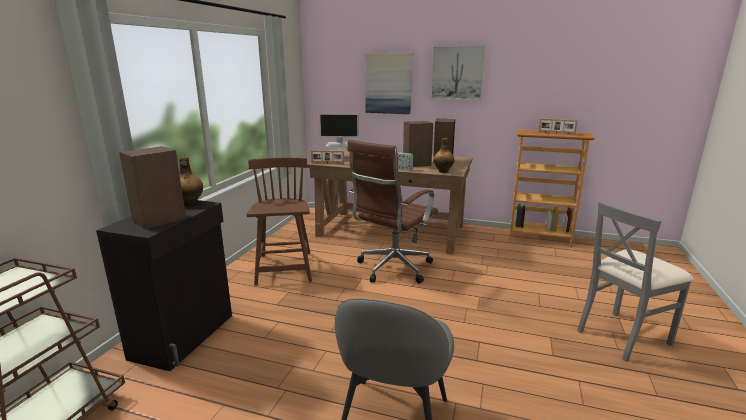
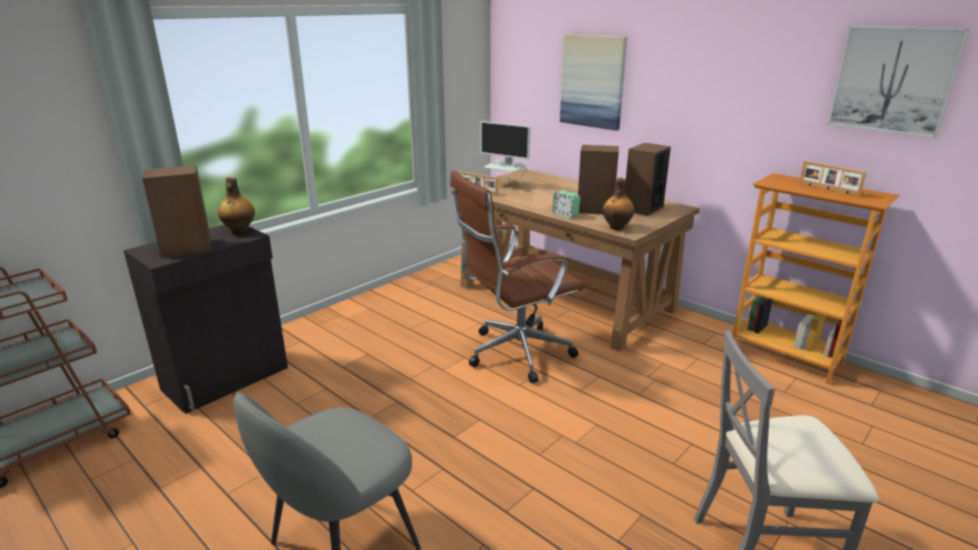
camera: 25 degrees right, 5 degrees up
brown chair [247,157,312,286] -> none
picture [430,45,486,100] -> picture moved to [827,25,970,138]

